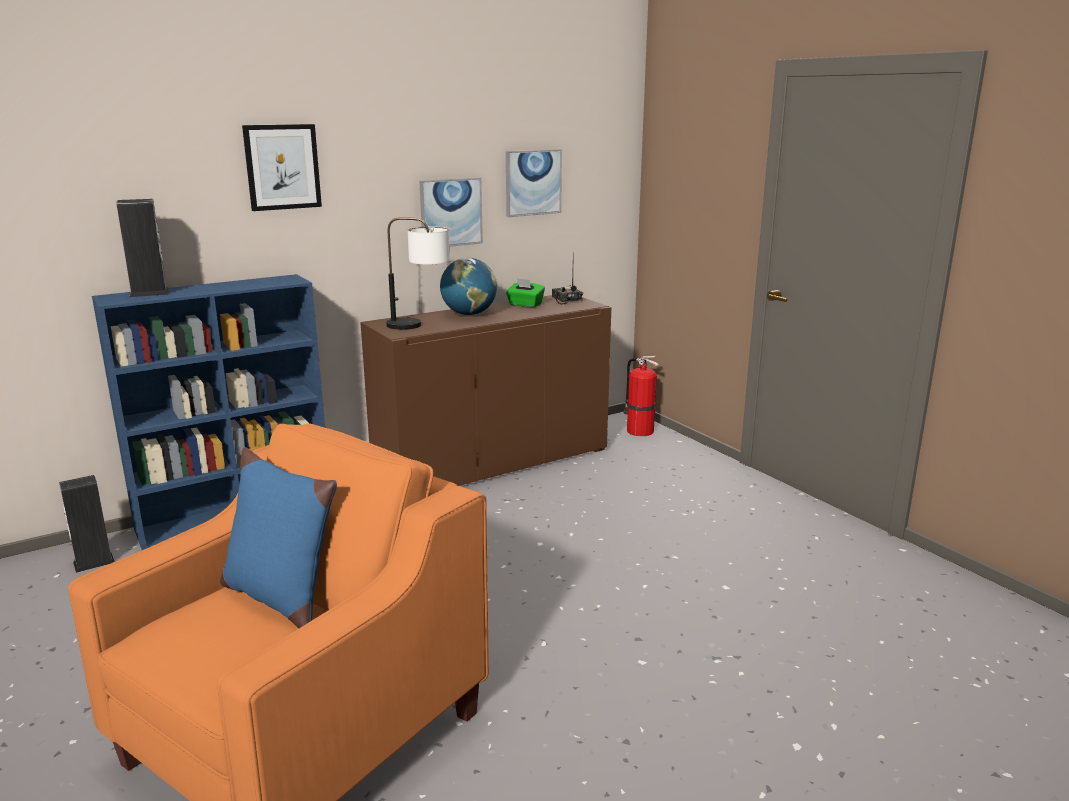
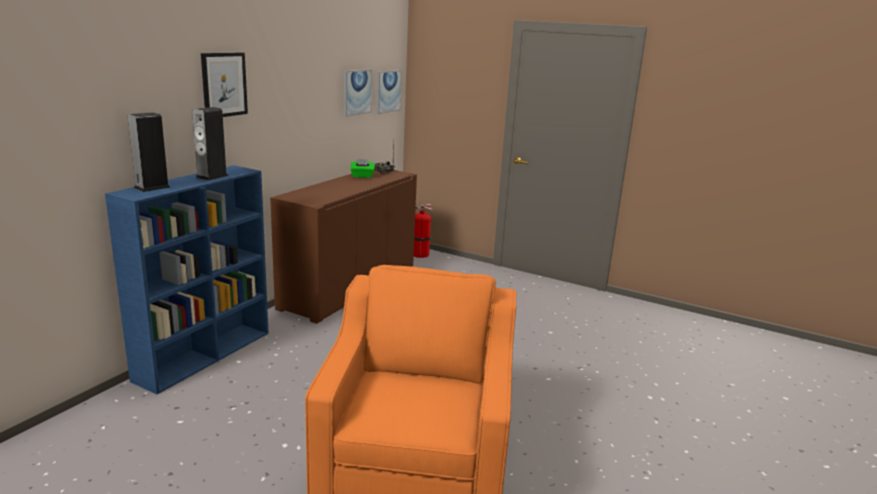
camera: 30 degrees left, 0 degrees up
speaker [59,475,115,573] -> speaker moved to [192,107,229,181]
blue pillow [220,447,337,628] -> none
table lamp [386,217,450,329] -> none
picture [419,177,483,247] -> picture moved to [376,70,401,114]
globe [440,258,497,315] -> none

